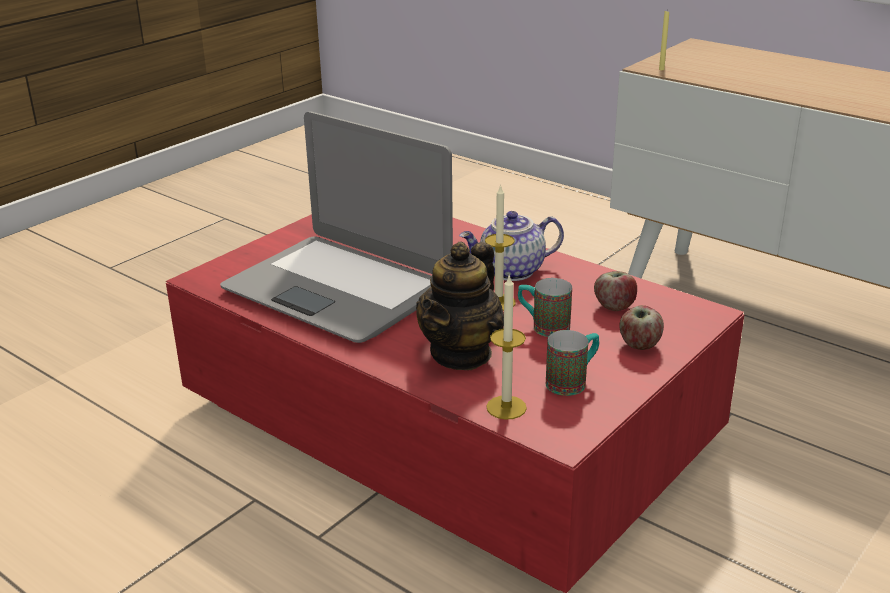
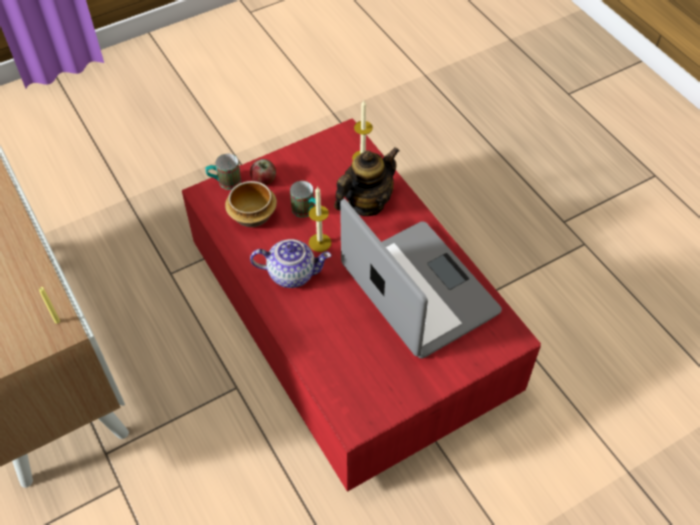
camera: 160 degrees left, 25 degrees up
mug [546,330,599,396] -> mug moved to [205,154,241,190]
apple [594,271,637,311] -> bowl [225,181,277,227]

